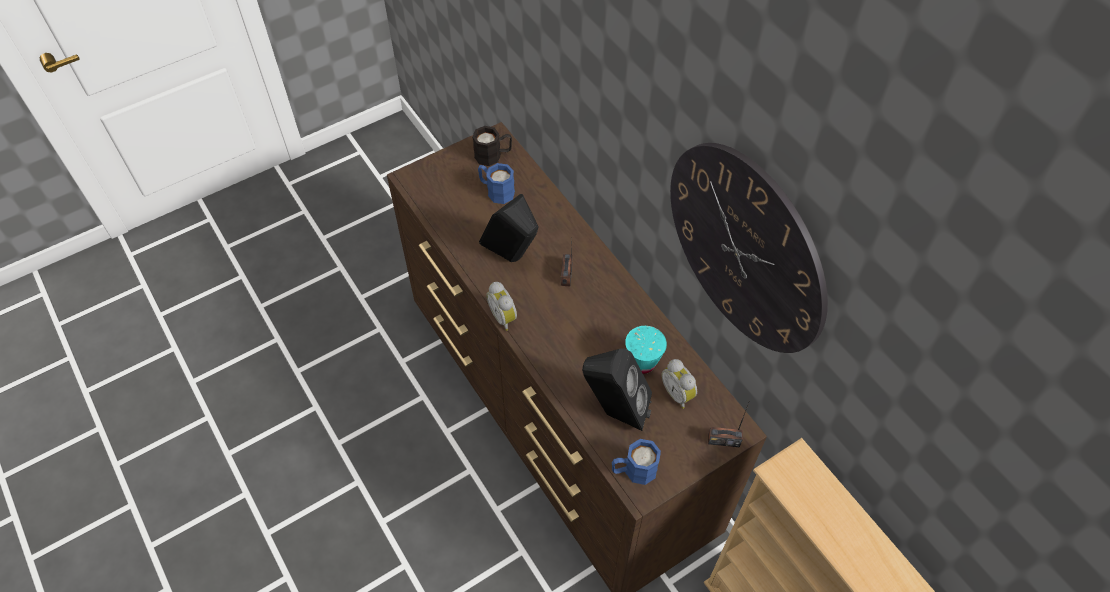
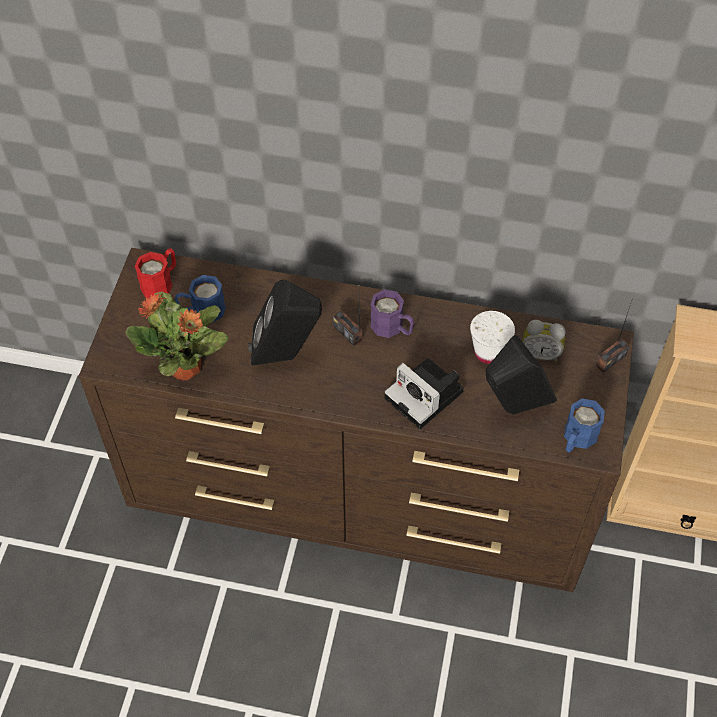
camera: 45 degrees left, 0 degrees up
black mug [472,126,512,166] -> red mug [134,248,176,298]
alarm clock [486,282,517,331] -> none
turquoise cup [625,326,667,374] -> white cup [470,311,515,364]
wall clock [670,143,828,353] -> none
none -> potted plant [125,292,228,380]
none -> purple mug [370,289,414,338]
none -> camera [385,359,464,429]

